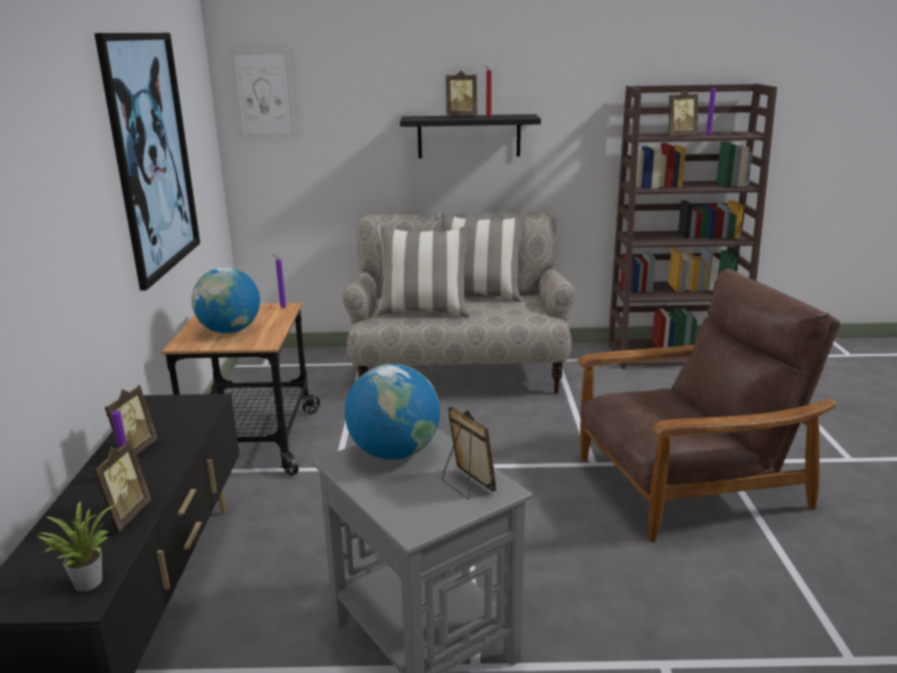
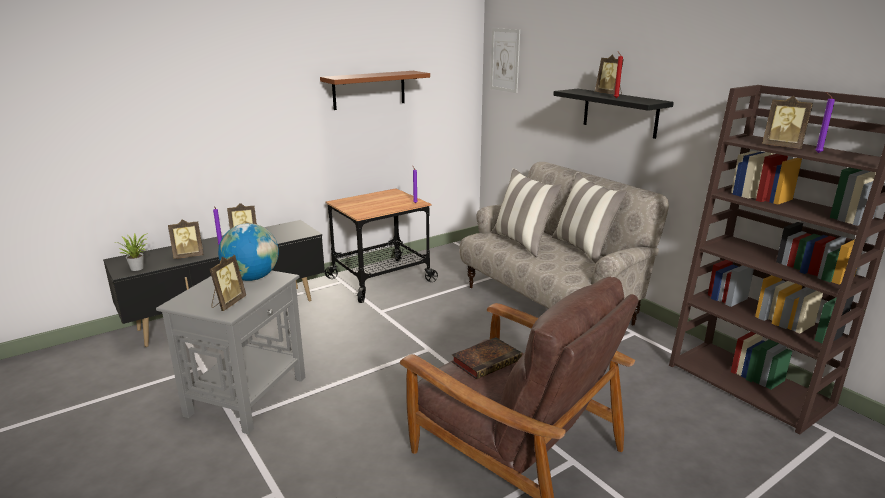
camera: 55 degrees right, 0 degrees up
picture [94,33,200,291] -> brown shelf [320,71,430,110]
globe [191,267,260,333] -> none
none -> book [452,337,522,379]

